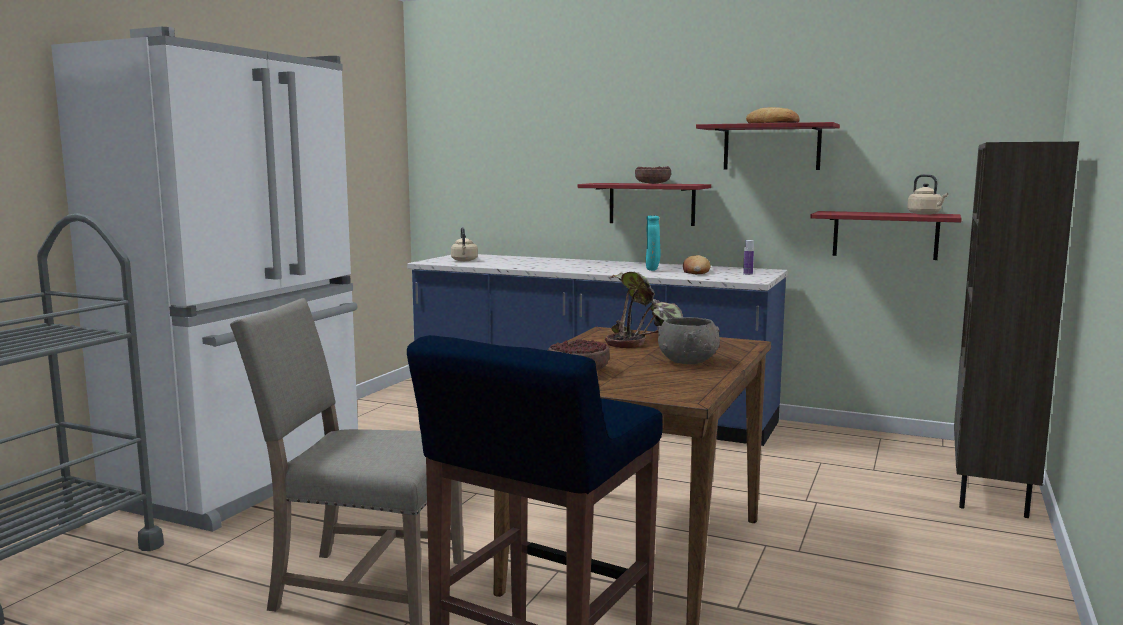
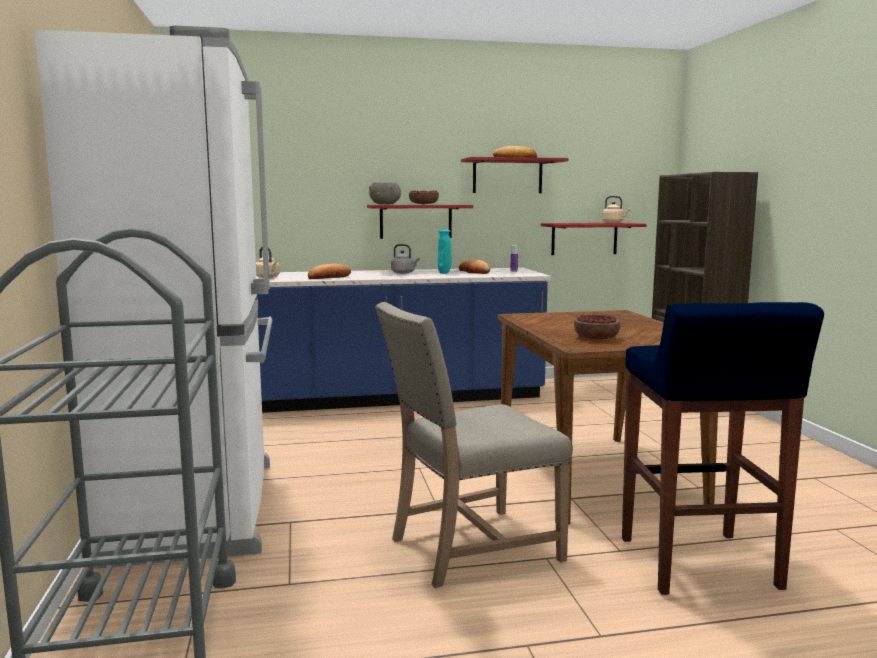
camera: 35 degrees left, 0 degrees up
potted plant [605,272,683,348] -> none
grey bowl [657,317,720,364] -> grey bowl moved to [369,182,401,205]
none -> bread [308,264,351,279]
none -> grey kettle [391,244,420,274]

